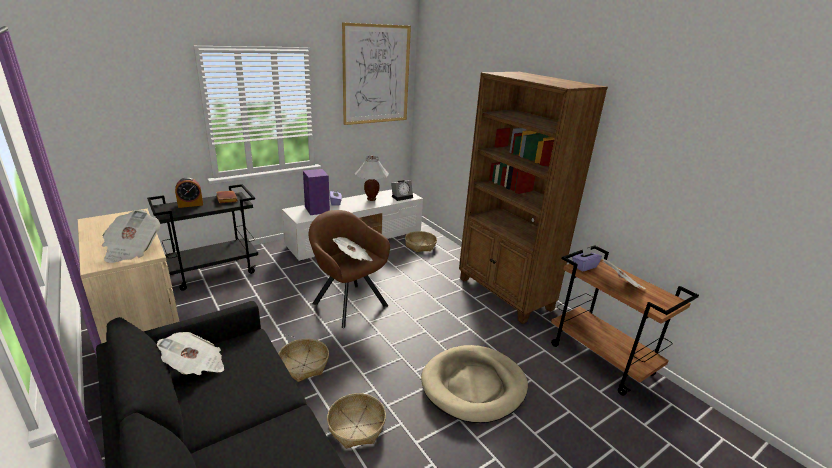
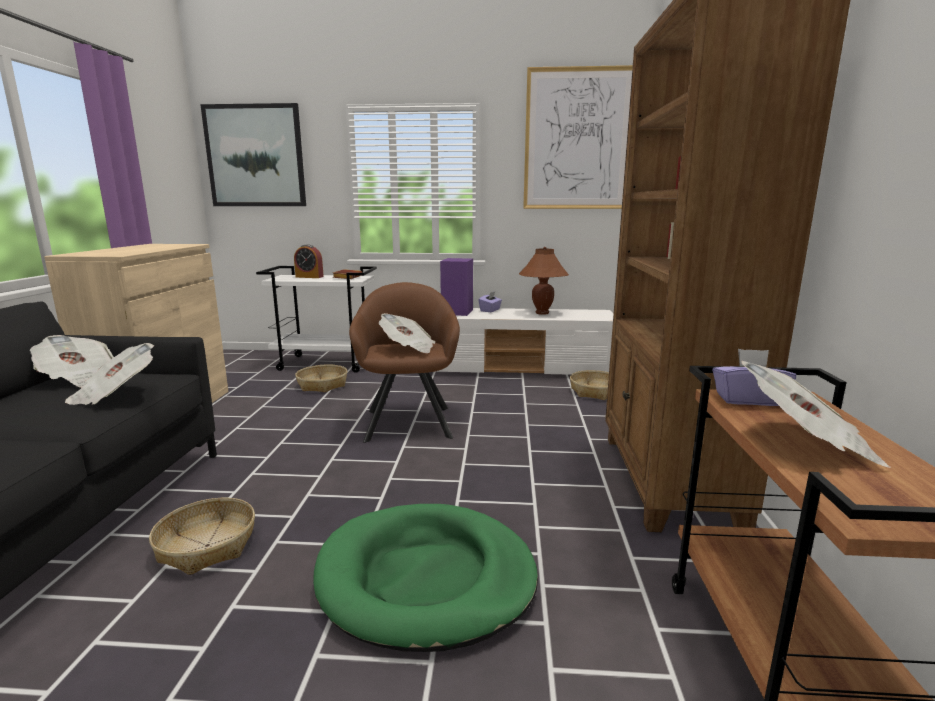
camera: 40 degrees right, 10 degrees down
newspaper [102,210,161,263] -> newspaper moved to [65,343,154,405]
black cart [147,184,258,291] -> white cart [256,266,377,373]
basket [279,339,329,382] -> basket moved to [295,365,348,392]
white table lamp [355,156,389,201] -> brown table lamp [519,247,569,315]
alarm clock [391,180,413,201] -> none
beige dog bed [421,345,528,423] -> green dog bed [313,504,538,652]
none -> picture [200,103,306,206]

